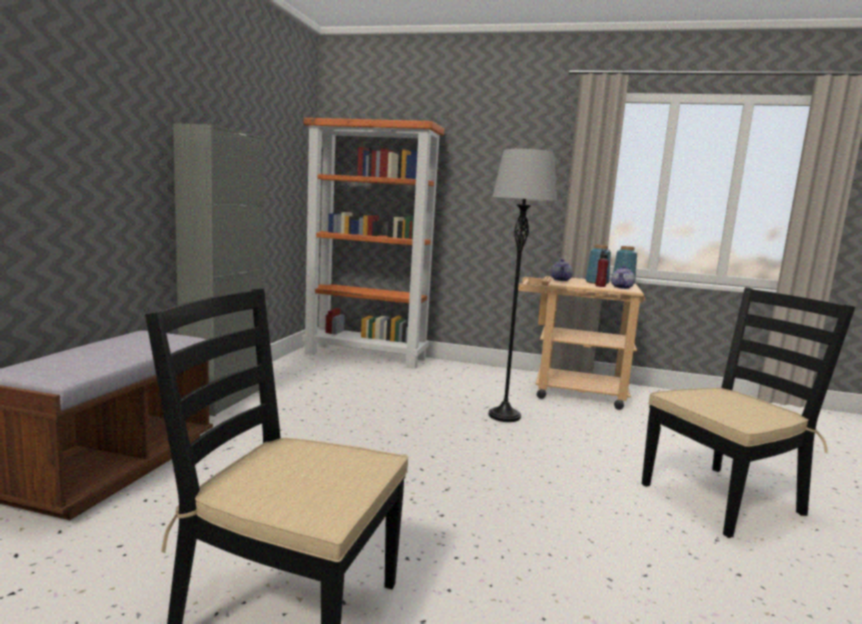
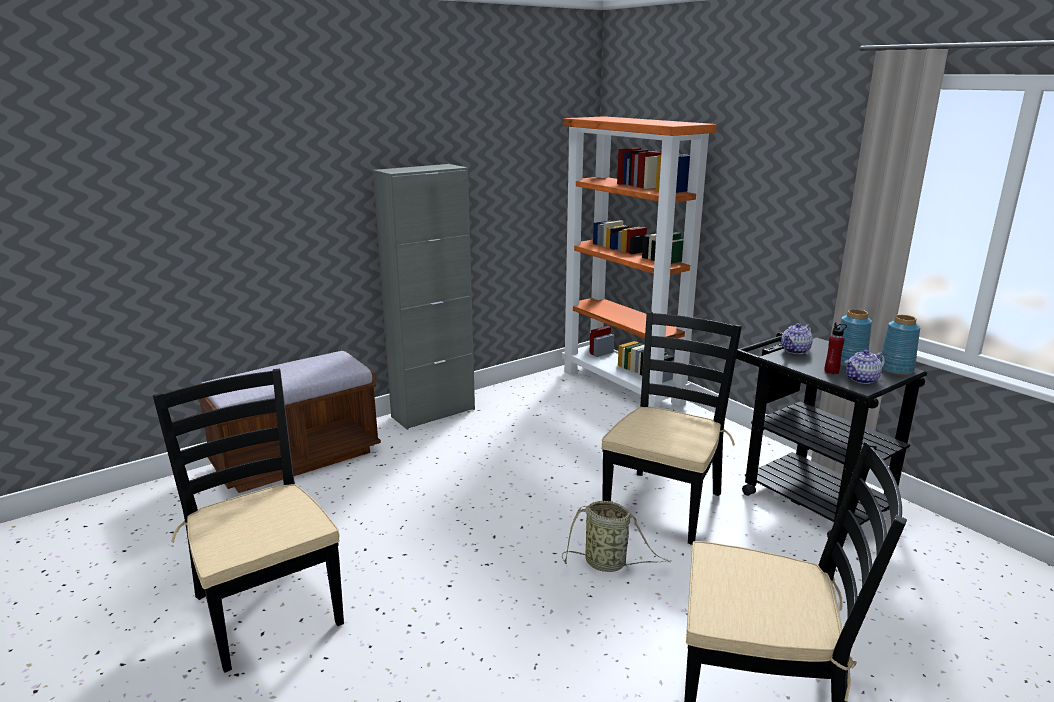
camera: 40 degrees right, 10 degrees up
grey floor lamp [489,149,557,422] -> black chair [601,312,742,545]
beige cart [518,276,645,410] -> black cart [736,332,927,537]
none -> basket [562,501,670,572]

